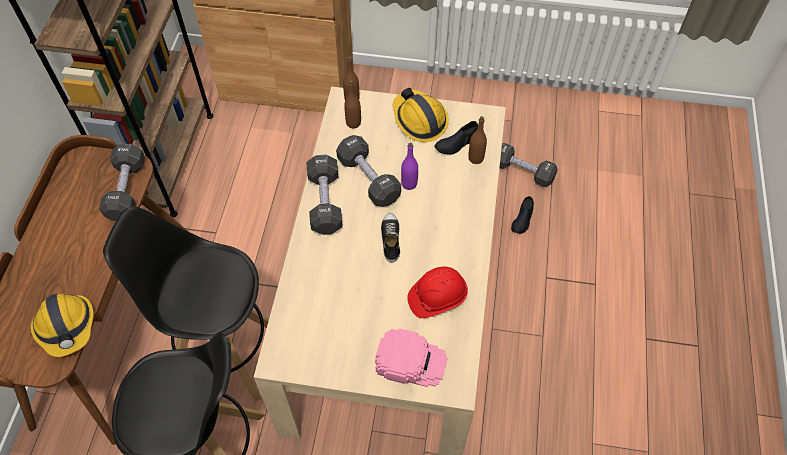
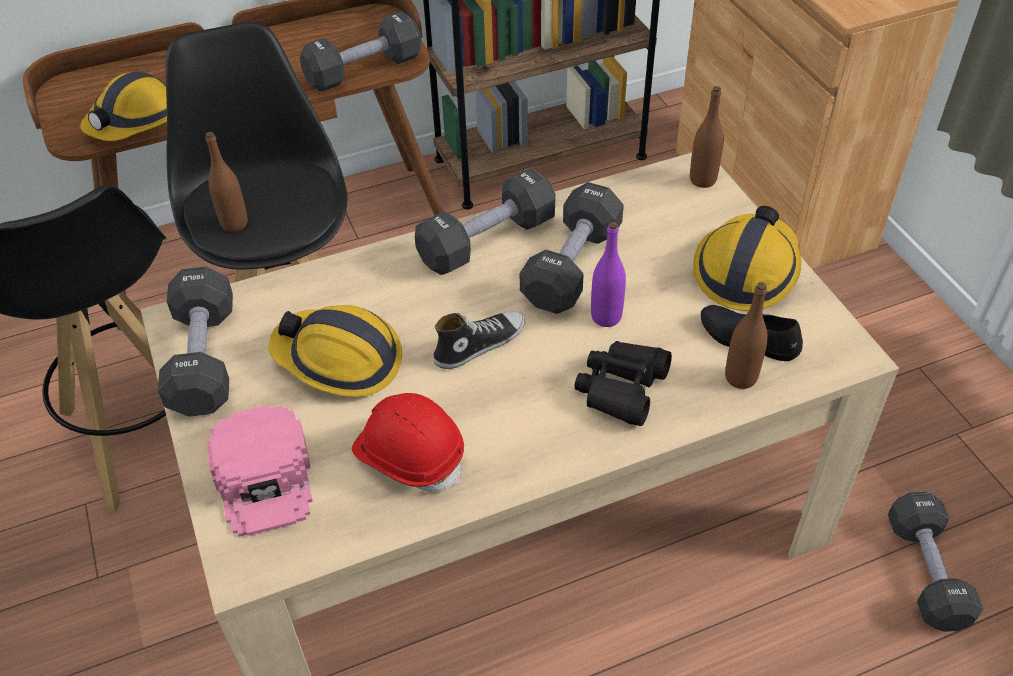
camera: 60 degrees right, 10 degrees down
brown bottle [344,80,361,128] -> brown bottle moved to [206,132,248,232]
black shoe [511,196,534,234] -> none
none -> black dumbbell [158,267,233,417]
none -> hard hat [268,305,402,397]
none -> black binoculars [575,341,672,426]

